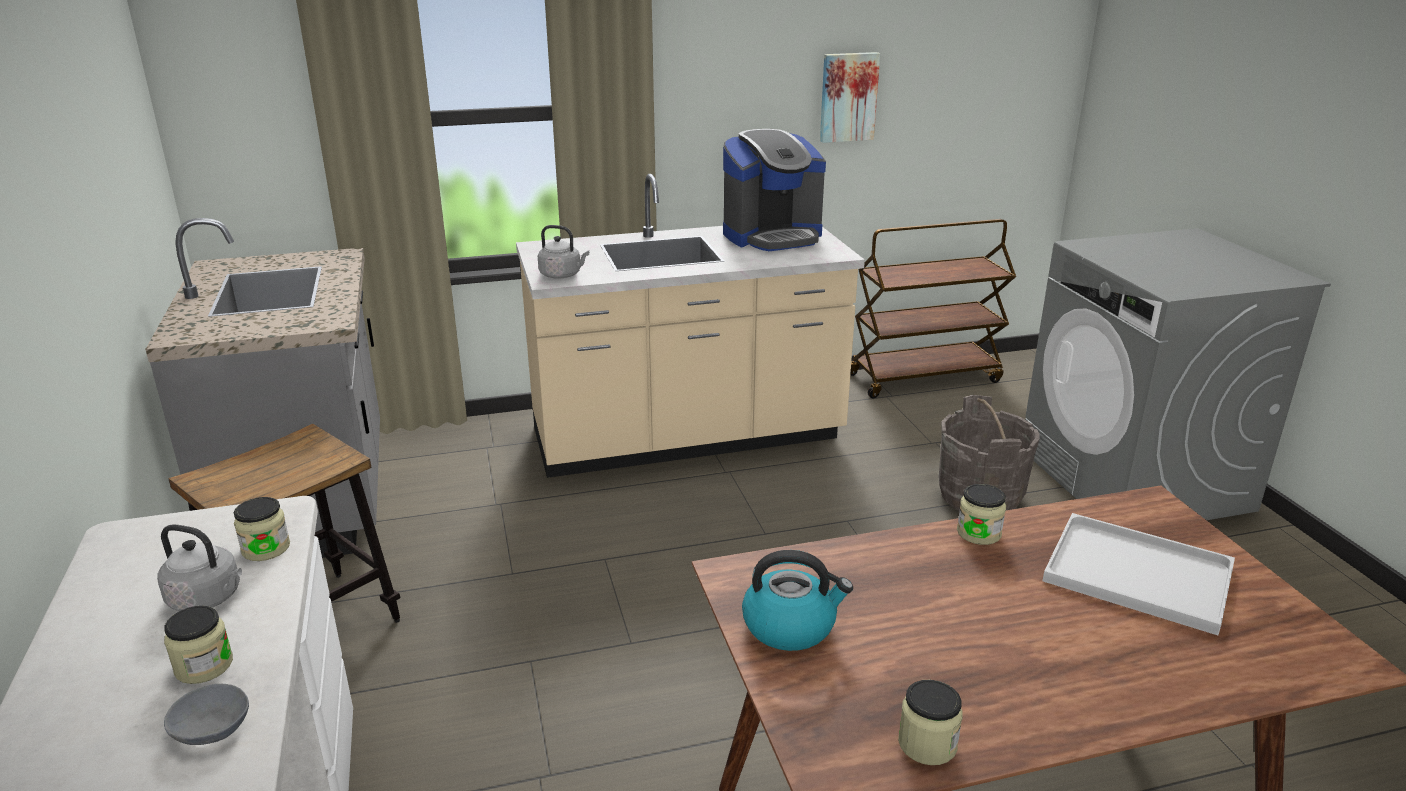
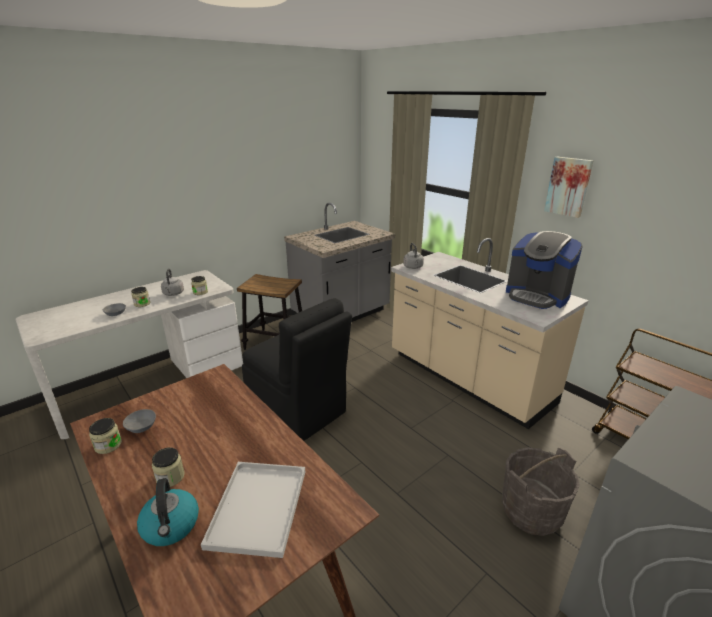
camera: 65 degrees right, 0 degrees up
kettle [742,550,853,651] -> kettle moved to [137,478,199,546]
picture [820,52,880,143] -> picture moved to [544,157,594,218]
jar [957,484,1006,545] -> jar moved to [152,447,185,487]
none -> grey bowl [123,409,156,433]
none -> black chair [242,298,352,441]

